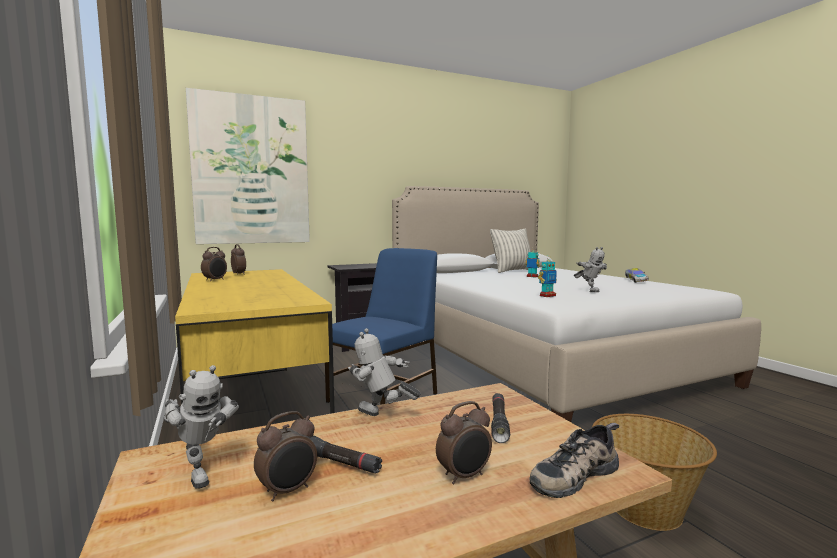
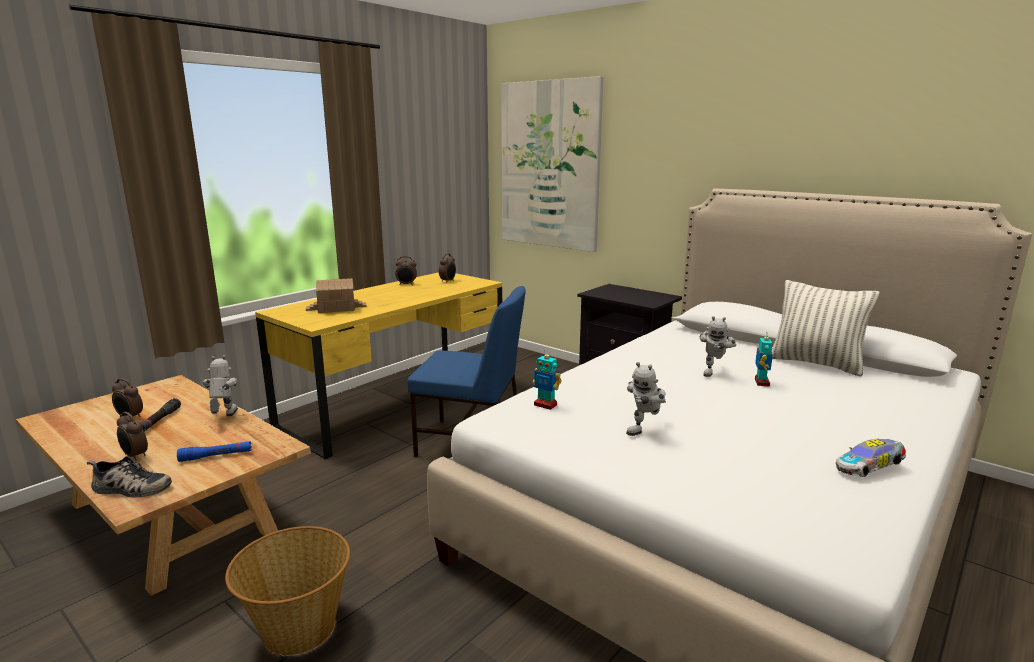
camera: 65 degrees right, 10 degrees up
toy robot [163,365,239,489] -> toy robot moved to [700,316,736,377]
black flashlight [491,393,510,443] -> blue flashlight [177,441,252,462]
shoe [529,423,619,498] -> shoe turned 150 degrees clockwise [86,456,172,497]
none -> toy house [306,278,367,313]

